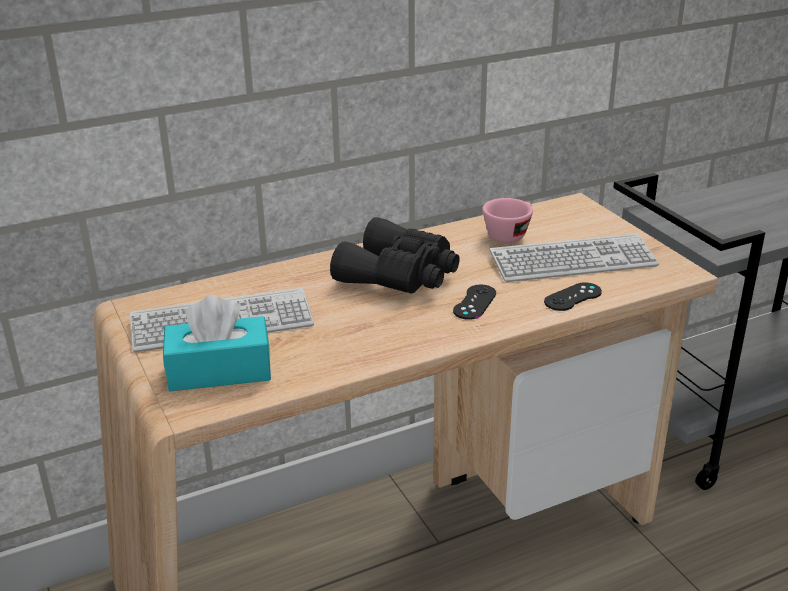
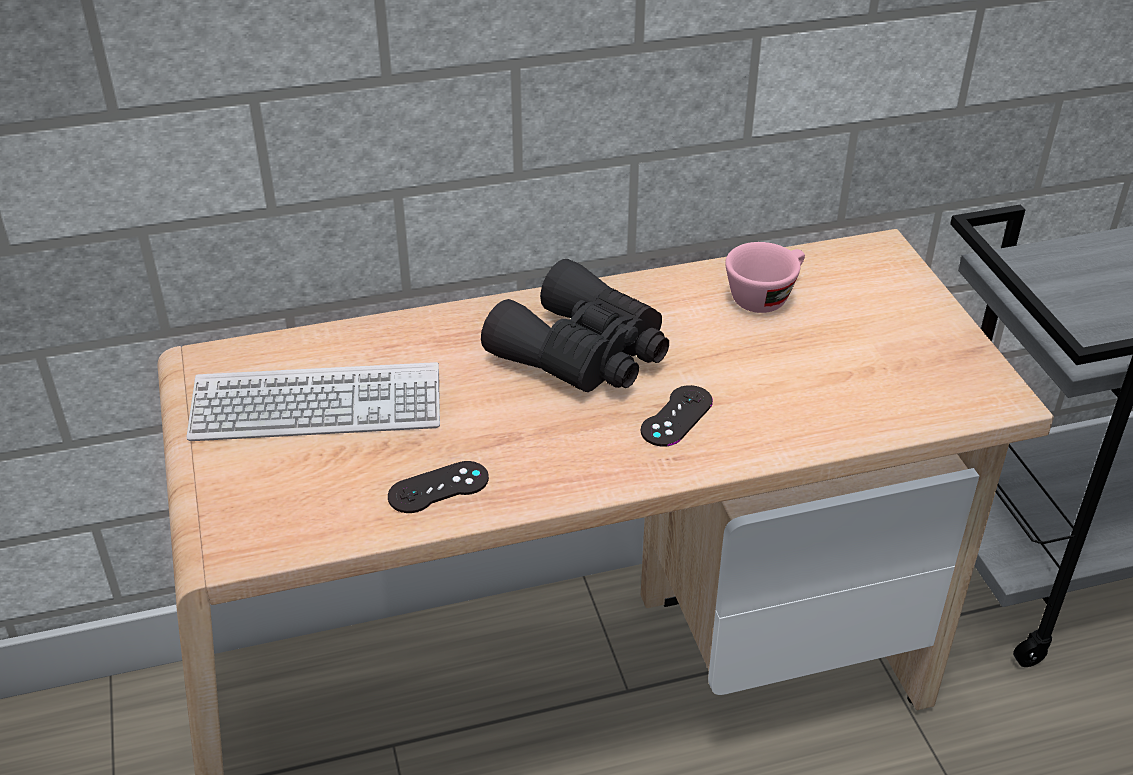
camera: 10 degrees right, 10 degrees up
turquoise tissue box [163,295,271,391] -> none
keyboard [489,233,659,282] -> none
black game controller [544,282,602,311] -> black game controller moved to [388,461,489,513]

